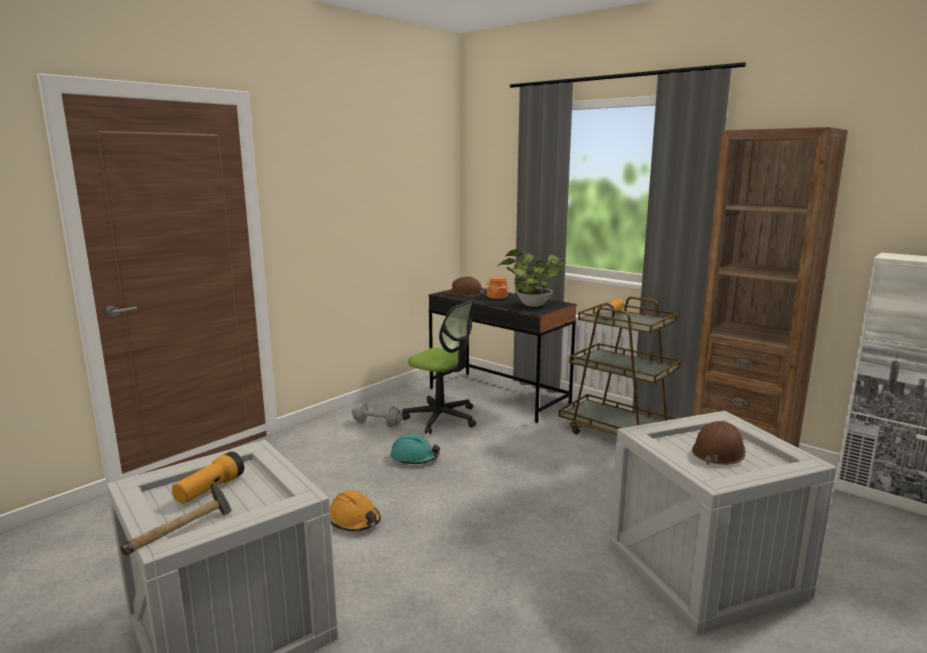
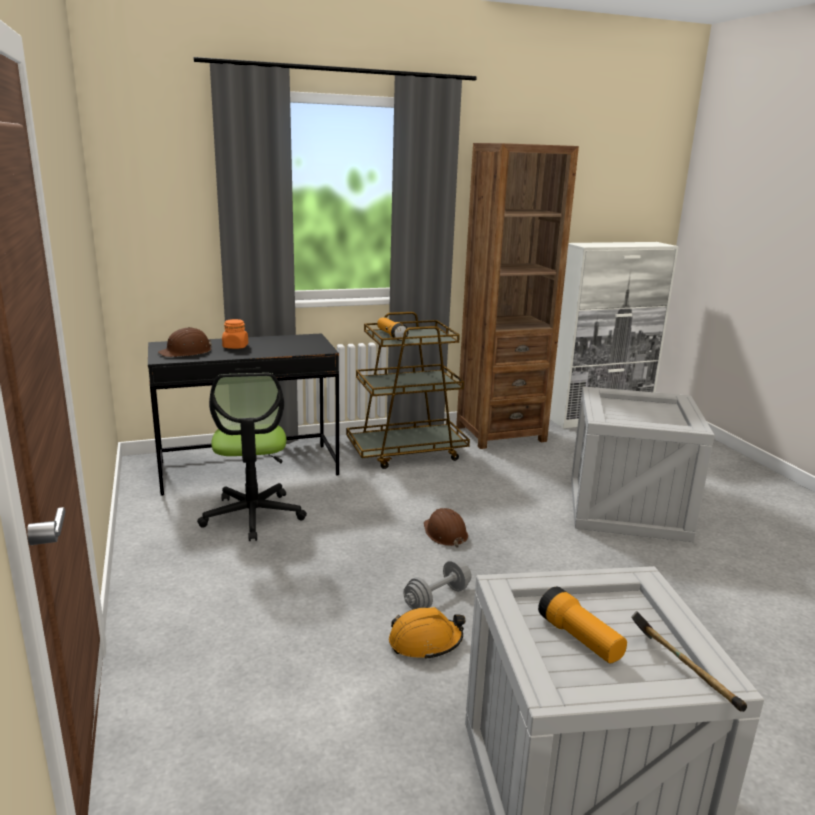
camera: 60 degrees left, 5 degrees up
grey dumbbell [352,403,403,427] -> grey dumbbell moved to [403,560,472,609]
turquoise hard hat [391,434,440,465] -> none
office chair [402,300,476,434] -> office chair turned 105 degrees clockwise [197,373,307,541]
potted plant [497,250,564,307] -> none
brown hard hat [692,421,745,465] -> brown hard hat moved to [424,508,468,547]

